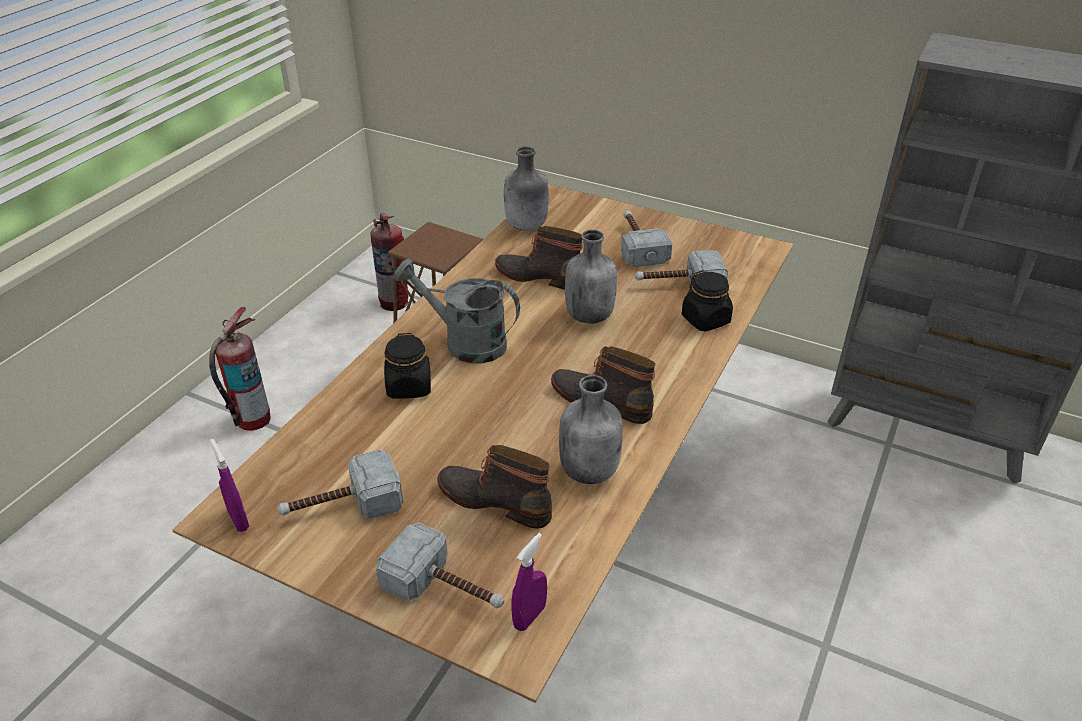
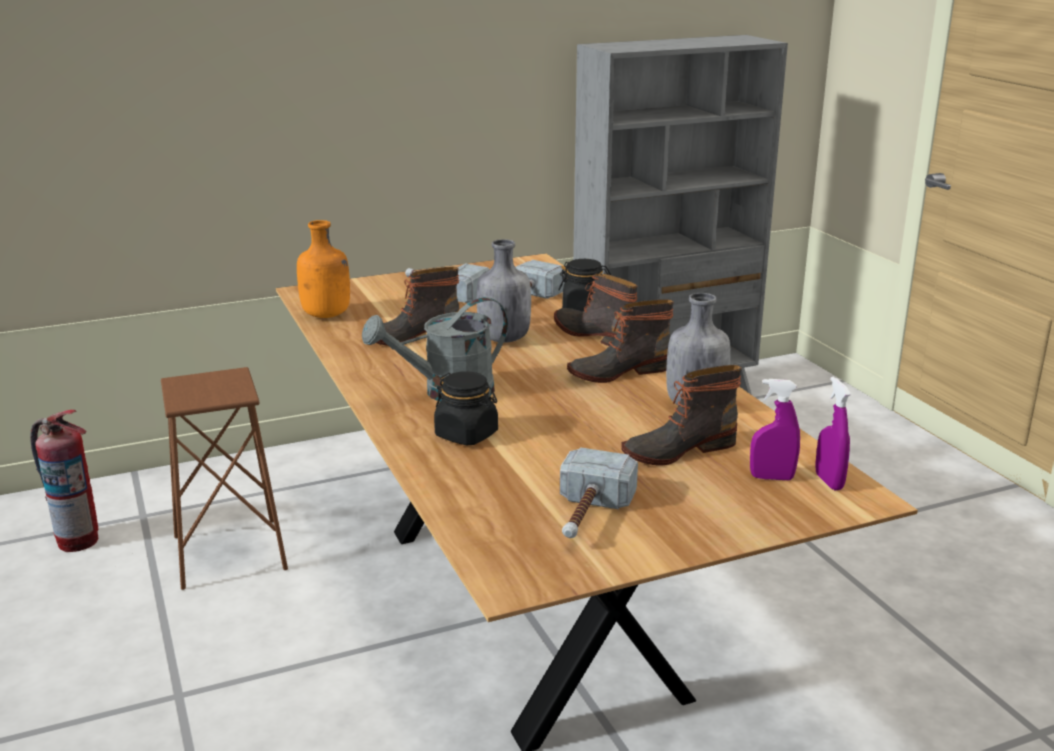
camera: 50 degrees left, 15 degrees down
fire extinguisher [209,307,271,431] -> none
purple spray bottle [210,439,249,532] -> purple spray bottle moved to [750,379,800,480]
hammer [376,522,504,609] -> none
grey bottle [504,146,549,231] -> orange bottle [297,220,350,318]
none -> boot [554,273,637,346]

